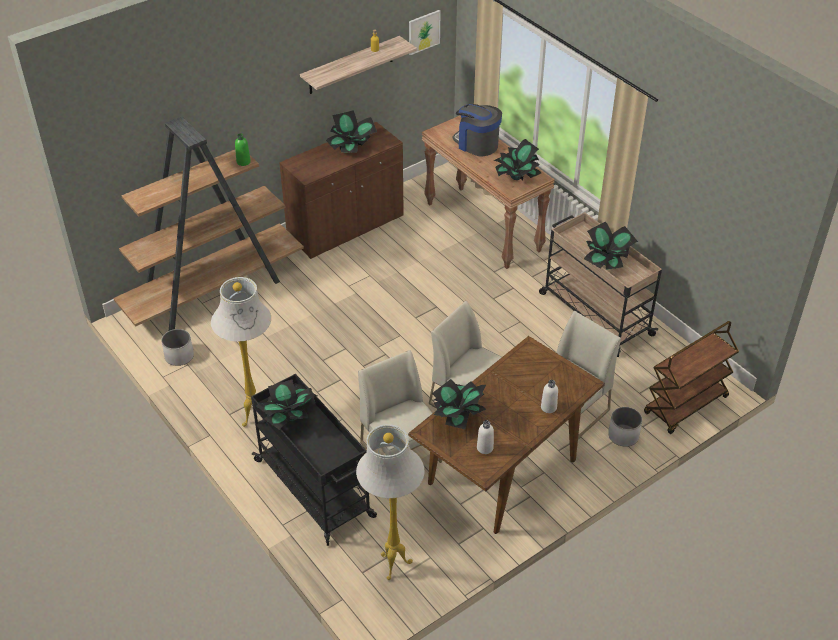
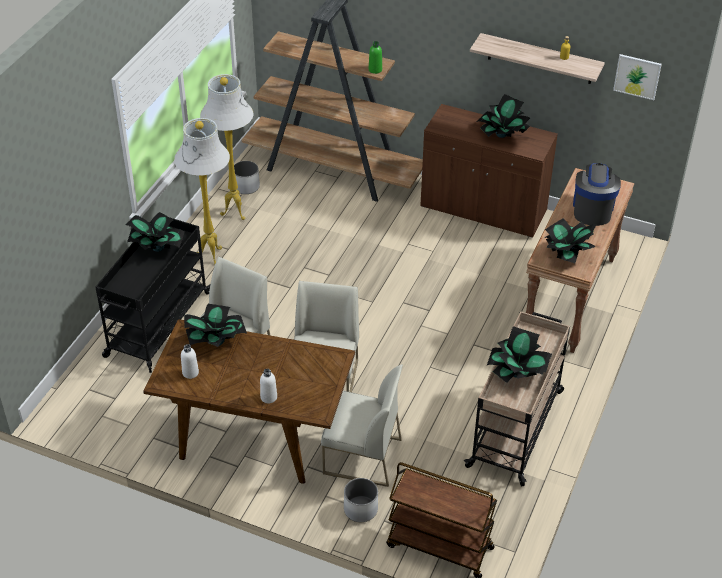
camera: 60 degrees right, 0 degrees up
white floor lamp [356,424,424,580] -> white floor lamp moved to [200,74,253,220]

